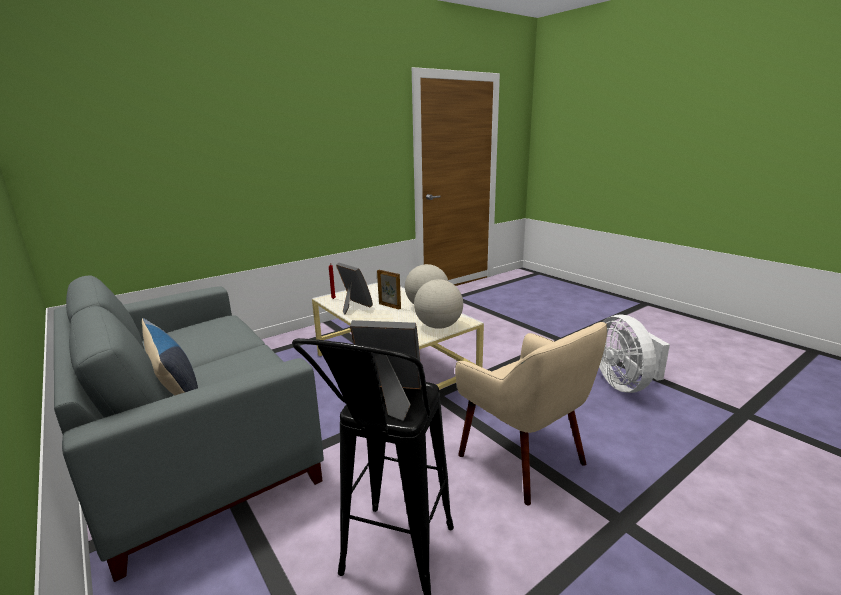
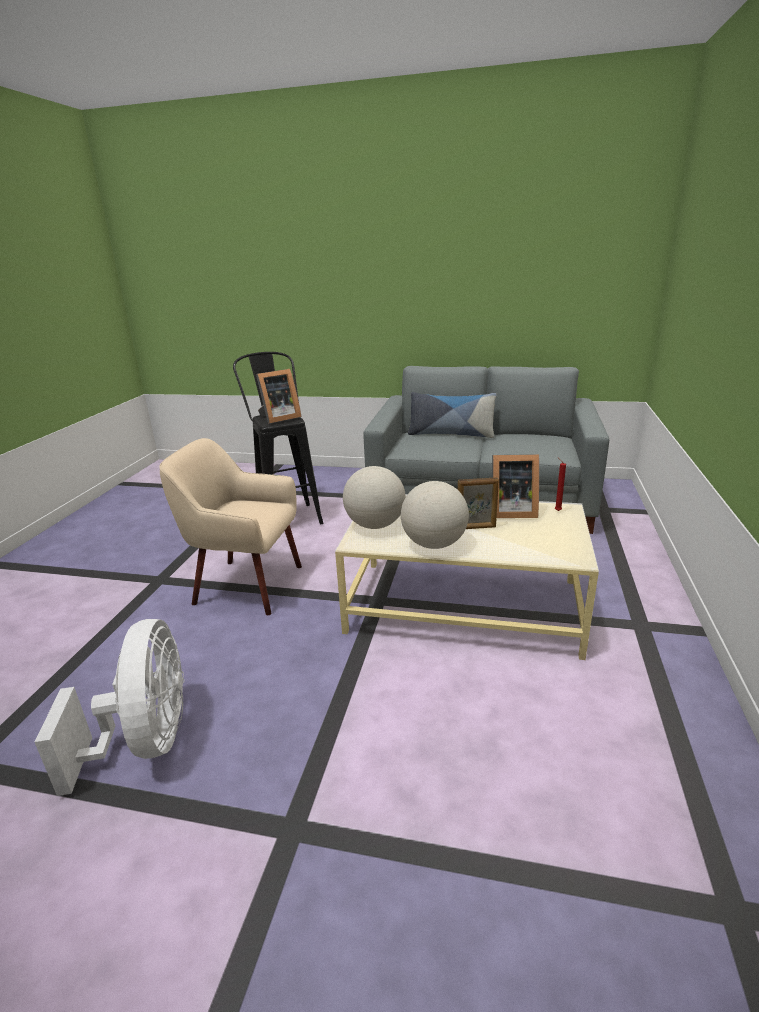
camera: 140 degrees right, 5 degrees up
white fan [599,315,670,393] -> white fan turned 45 degrees clockwise [35,619,184,796]

